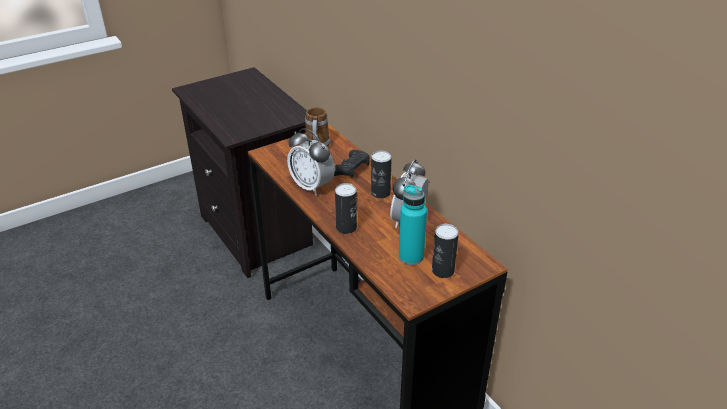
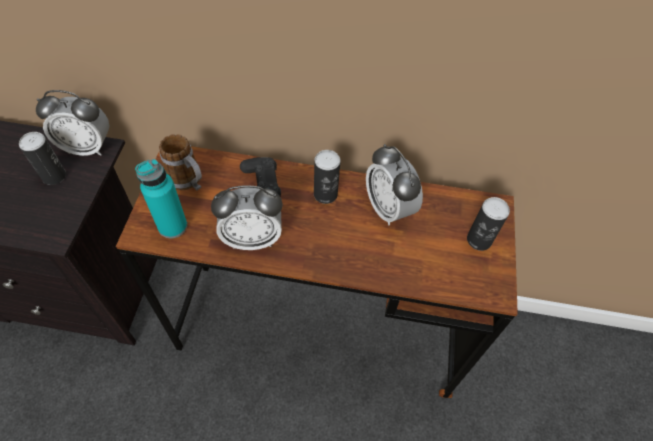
camera: 50 degrees left, 20 degrees up
can [335,183,357,234] -> can moved to [19,132,66,185]
turquoise bottle [399,185,427,265] -> turquoise bottle moved to [135,159,187,238]
none -> alarm clock [36,90,109,156]

